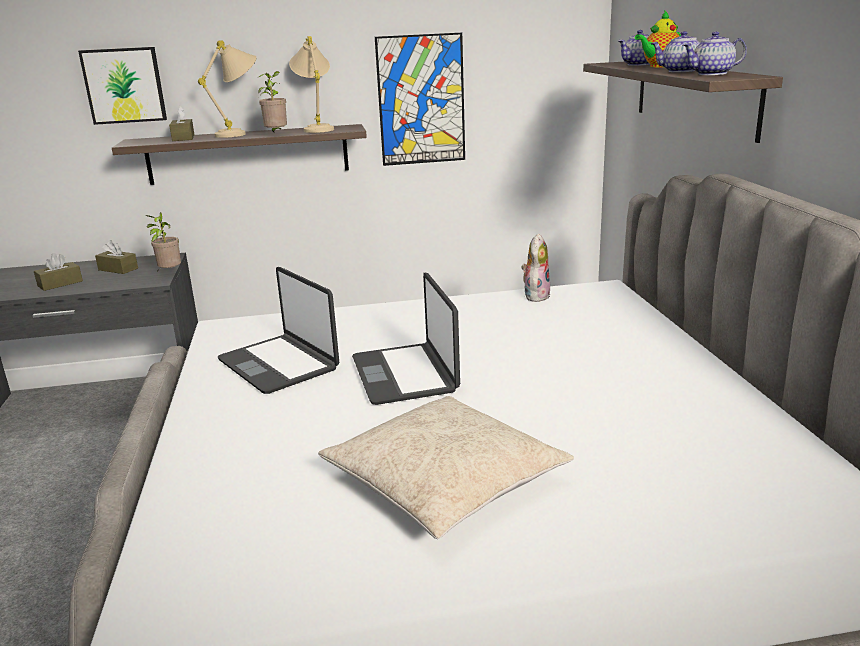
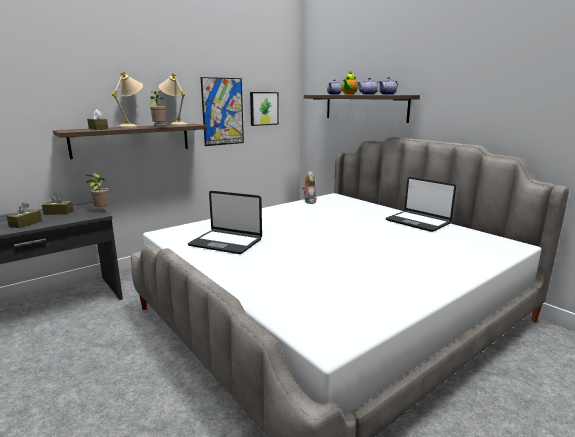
camera: 30 degrees left, 5 degrees down
picture [78,47,167,125] -> picture moved to [250,92,279,126]
beige pillow [318,396,574,539] -> none
laptop [352,272,460,405] -> laptop moved to [386,177,456,232]

